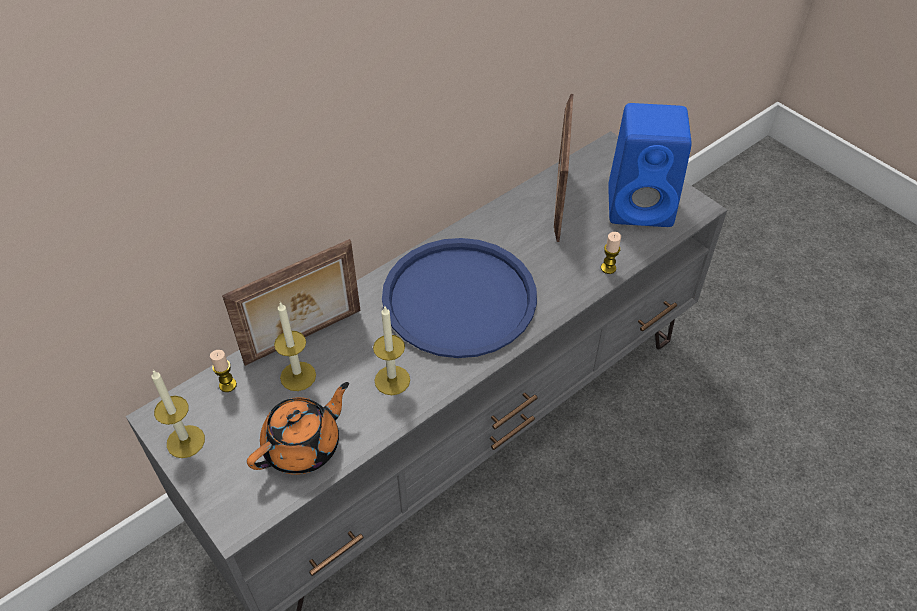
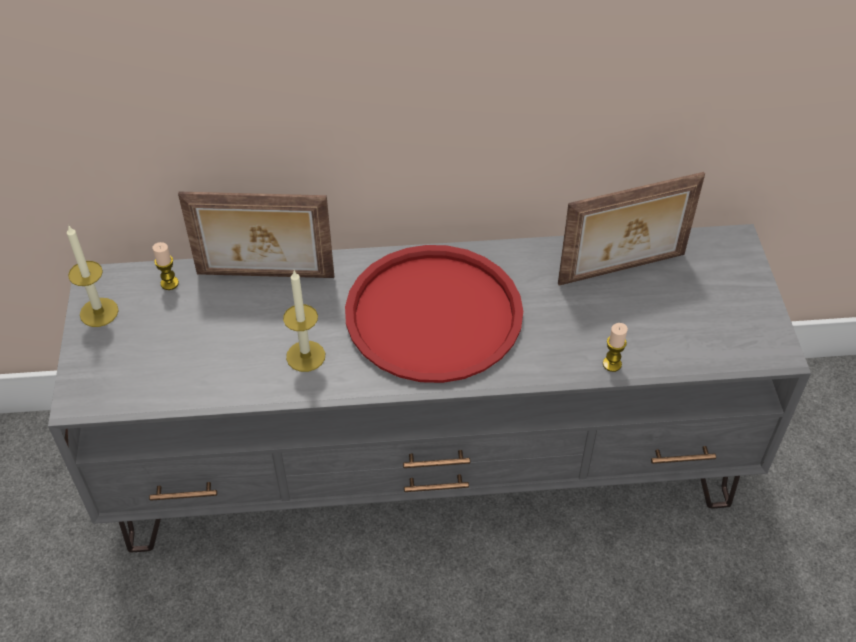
camera: 35 degrees right, 0 degrees up
orange teapot [247,382,349,475] -> none
candle [274,302,316,391] -> none
blue tray [382,238,537,358] -> red tray [345,245,523,383]
picture frame [554,94,573,242] -> picture frame turned 150 degrees counterclockwise [558,172,705,286]
blue speaker [608,103,691,227] -> none

